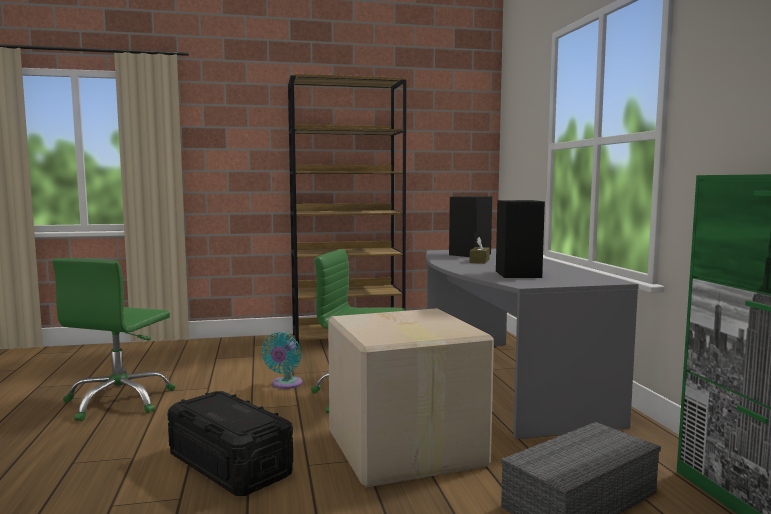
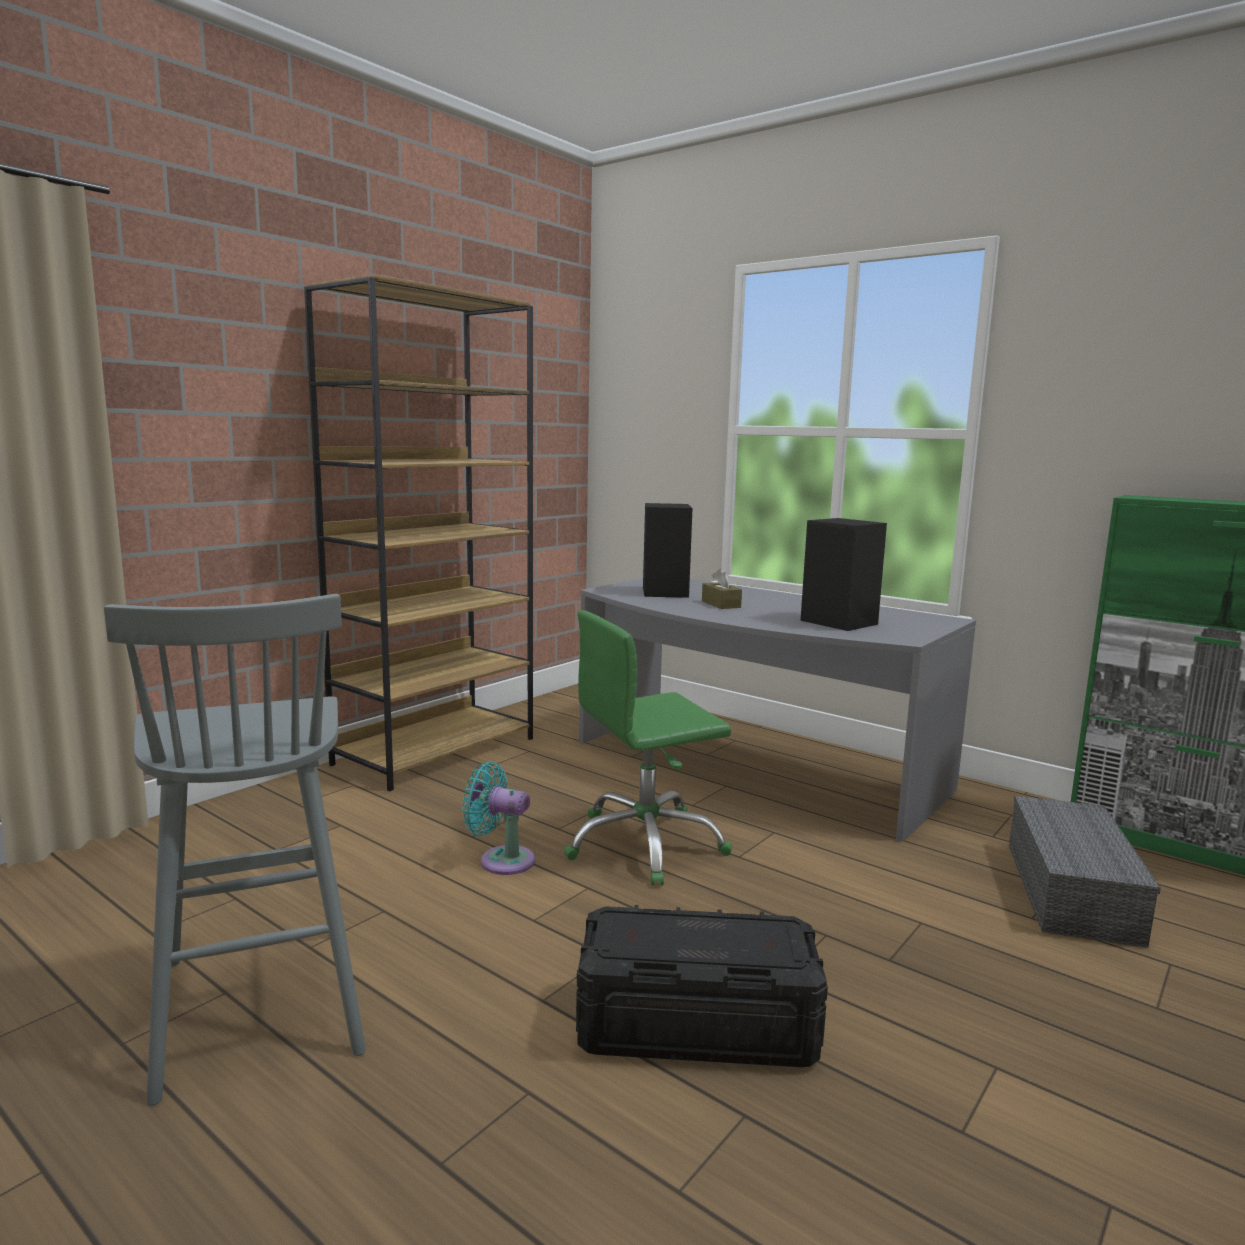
camera: 40 degrees left, 5 degrees up
green office chair [52,258,175,421] -> grey stool [104,594,366,1106]
turquoise fan [261,332,302,389] -> turquoise fan turned 135 degrees clockwise [462,762,535,875]
cardboard box [328,308,494,487] -> none

